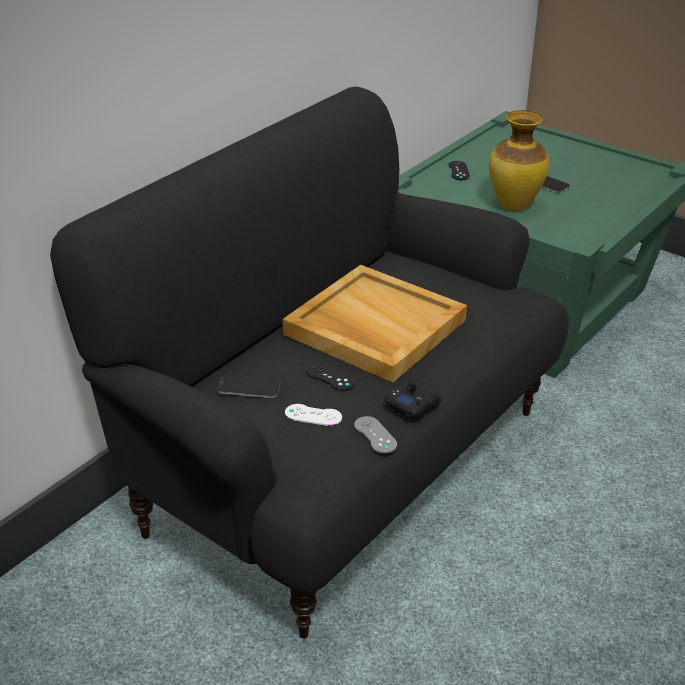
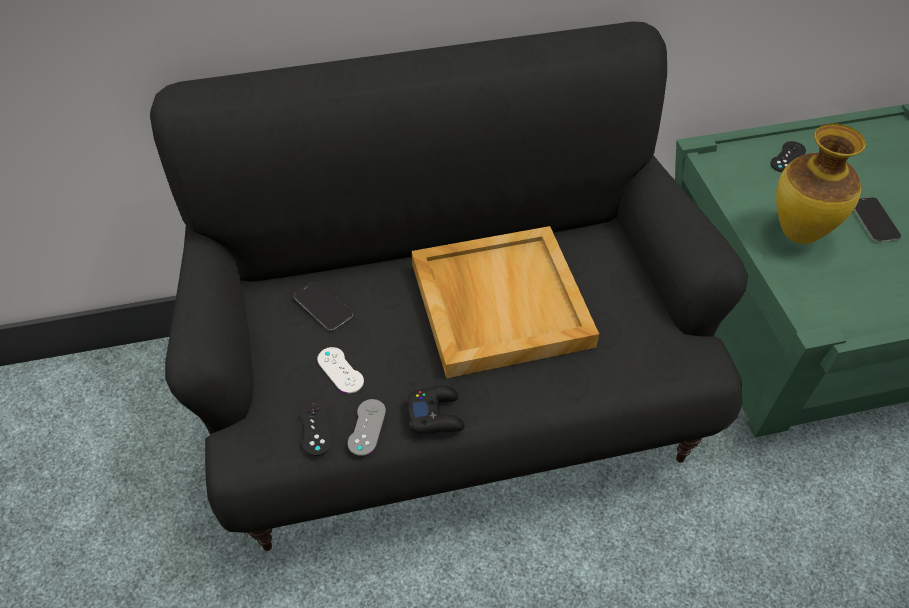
camera: 40 degrees right, 15 degrees up
black game controller [306,363,355,391] -> black game controller moved to [299,399,332,456]

